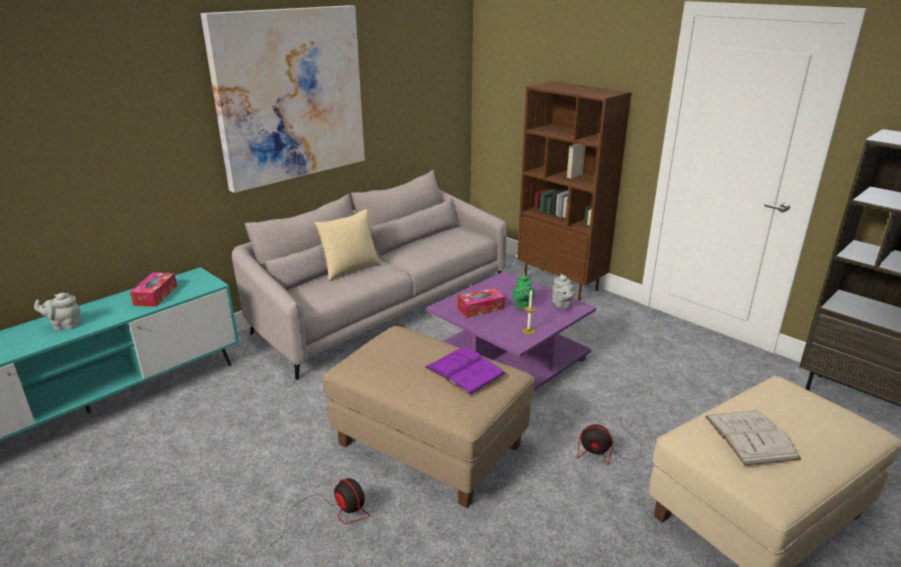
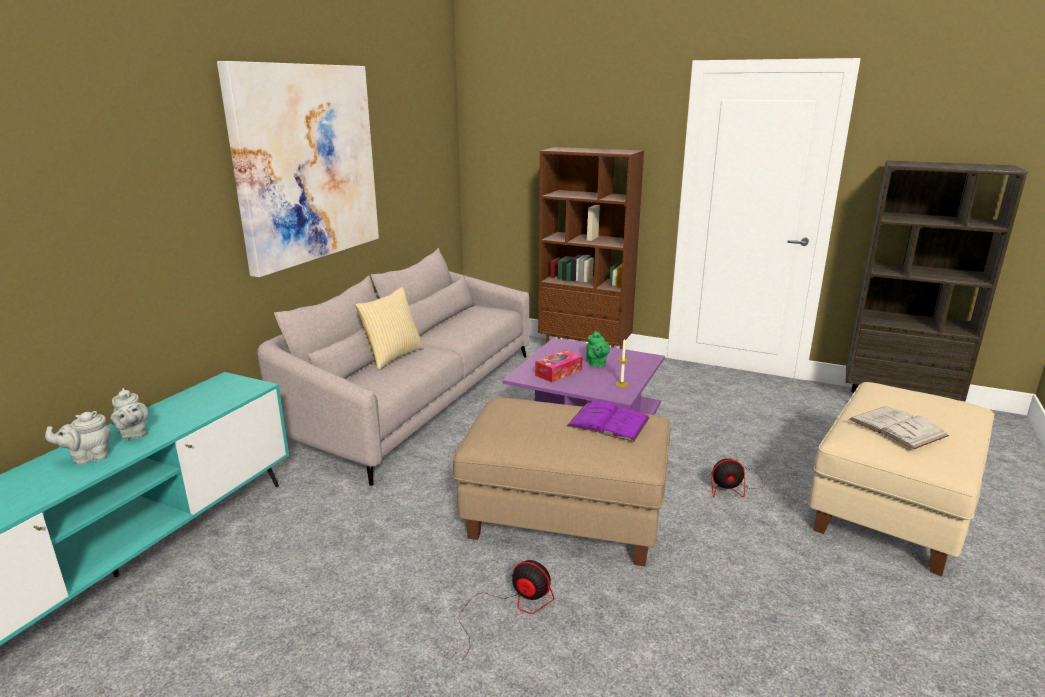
camera: 20 degrees left, 5 degrees down
tissue box [130,272,177,307] -> none
grey teapot [552,274,576,309] -> grey teapot moved to [110,388,148,440]

